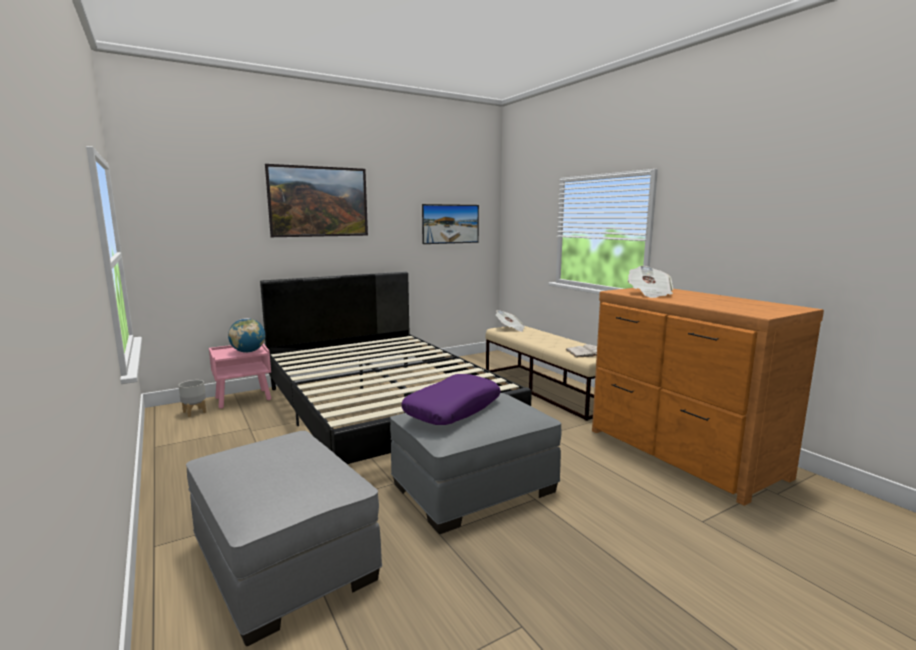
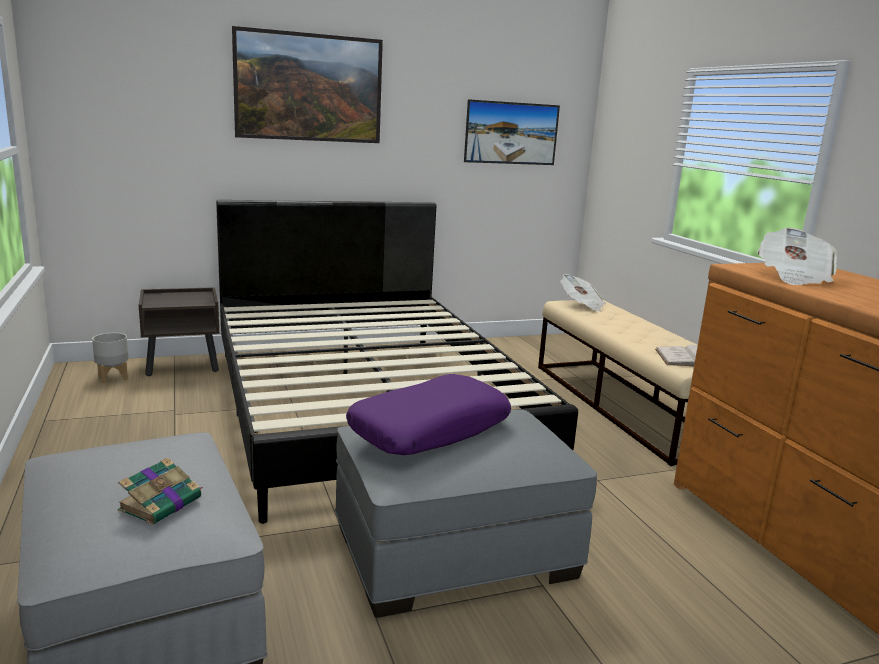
camera: 10 degrees right, 5 degrees up
pink nightstand [209,343,271,409] -> brown nightstand [139,287,219,376]
globe [228,318,265,353] -> none
none -> book [118,457,203,525]

